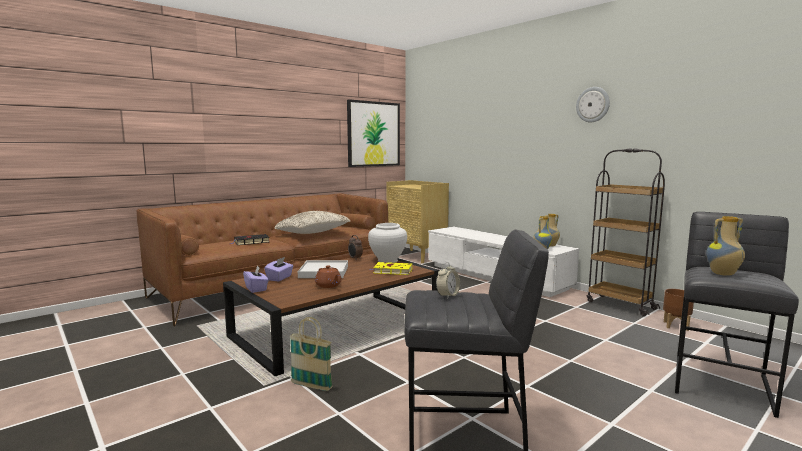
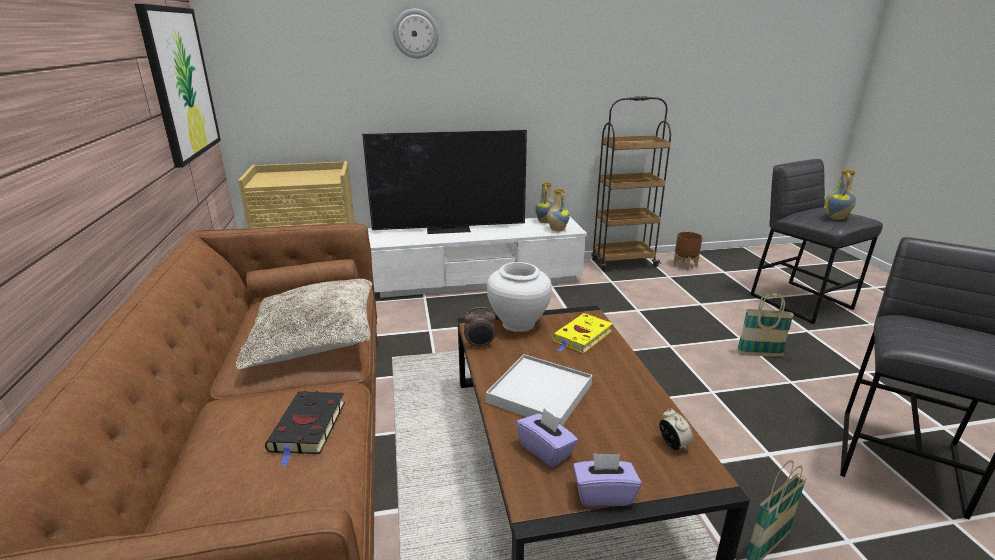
camera: 60 degrees left, 15 degrees up
brown teapot [315,265,342,288] -> none
alarm clock [436,262,460,299] -> alarm clock moved to [659,409,694,450]
wall clock [576,87,610,122] -> wall clock moved to [393,9,439,59]
none -> television [362,130,527,234]
none -> basket [737,292,794,357]

